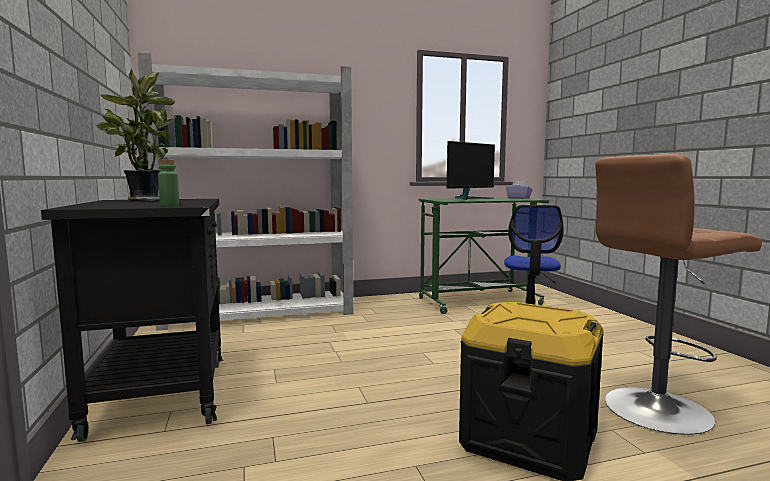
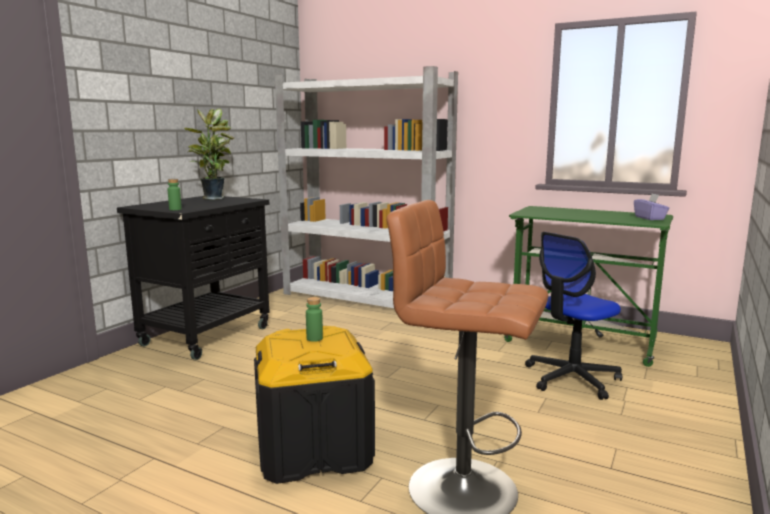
camera: 45 degrees right, 5 degrees up
monitor [447,141,495,200] -> none
none -> green bottle [306,297,323,342]

